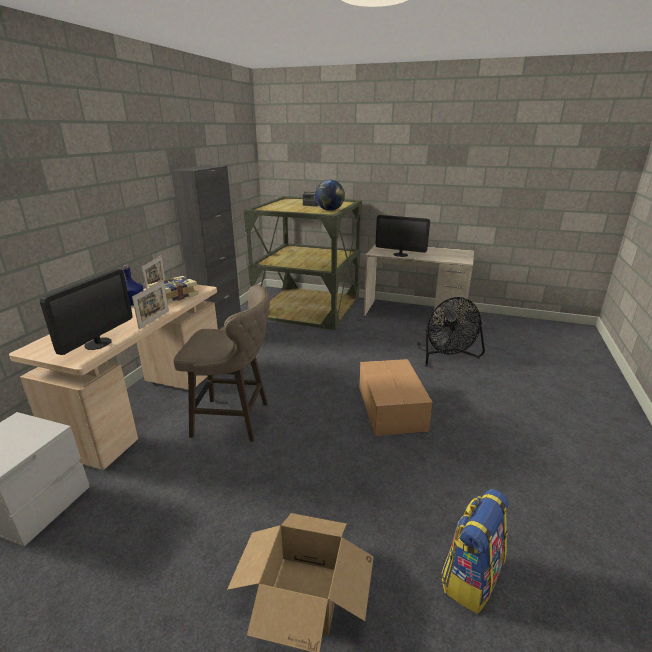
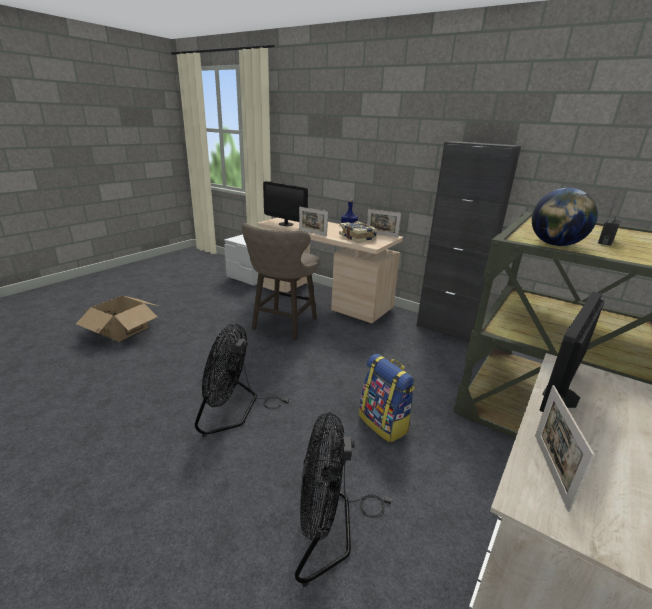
camera: 105 degrees right, 0 degrees up
cardboard box [359,359,433,436] -> black fan [195,324,289,437]
backpack [441,489,508,614] -> backpack moved to [359,354,415,443]
none -> picture frame [535,385,595,512]

